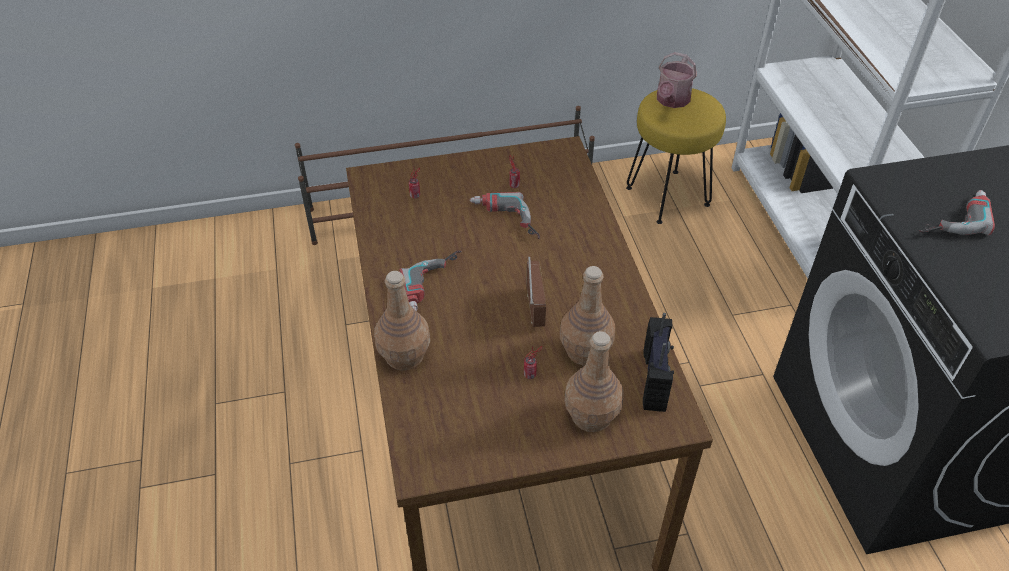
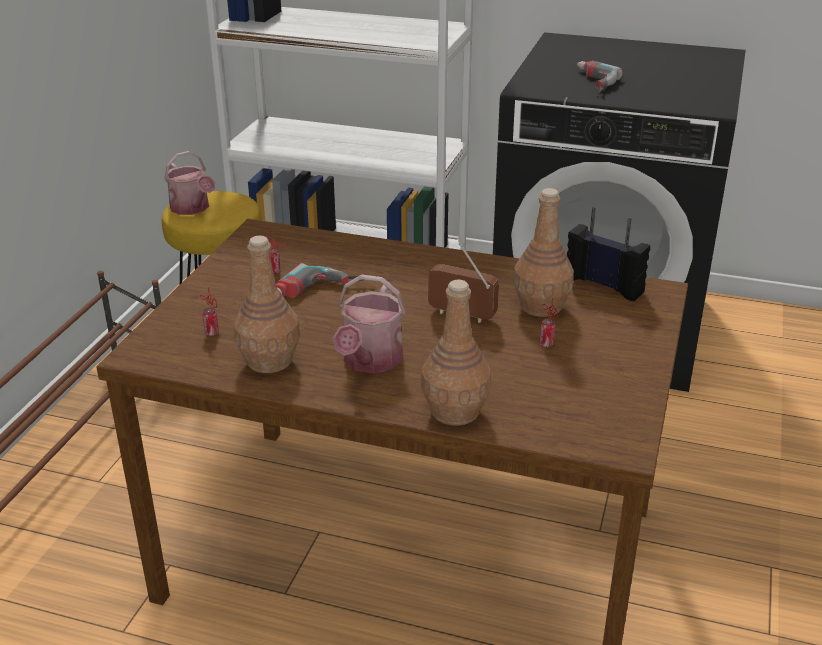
camera: 60 degrees left, 15 degrees down
power drill [399,250,461,311] -> watering can [333,274,407,373]
brown bottle [564,331,624,432] -> brown bottle moved to [234,236,300,373]

